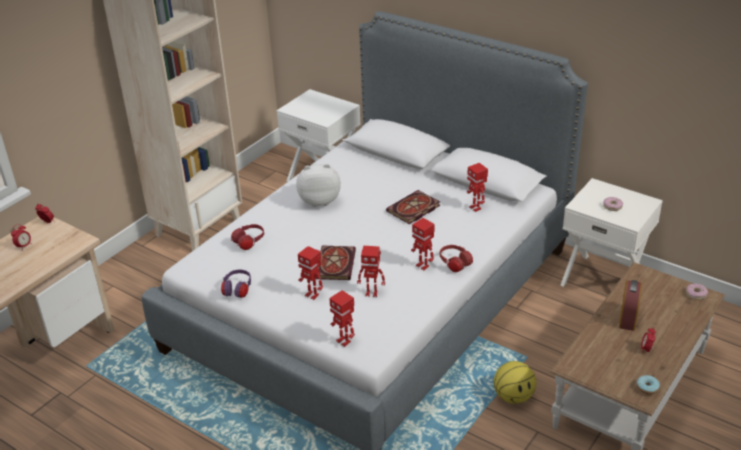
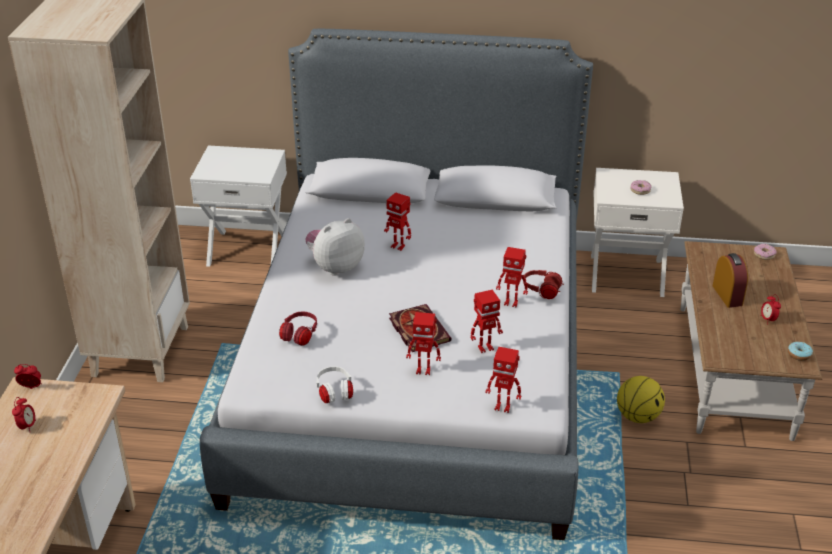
camera: 30 degrees left, 0 degrees up
purple headphones [221,270,251,298] -> white headphones [316,366,353,404]
book [386,190,440,224] -> none
toy robot [467,163,488,212] -> toy robot moved to [384,192,411,251]

